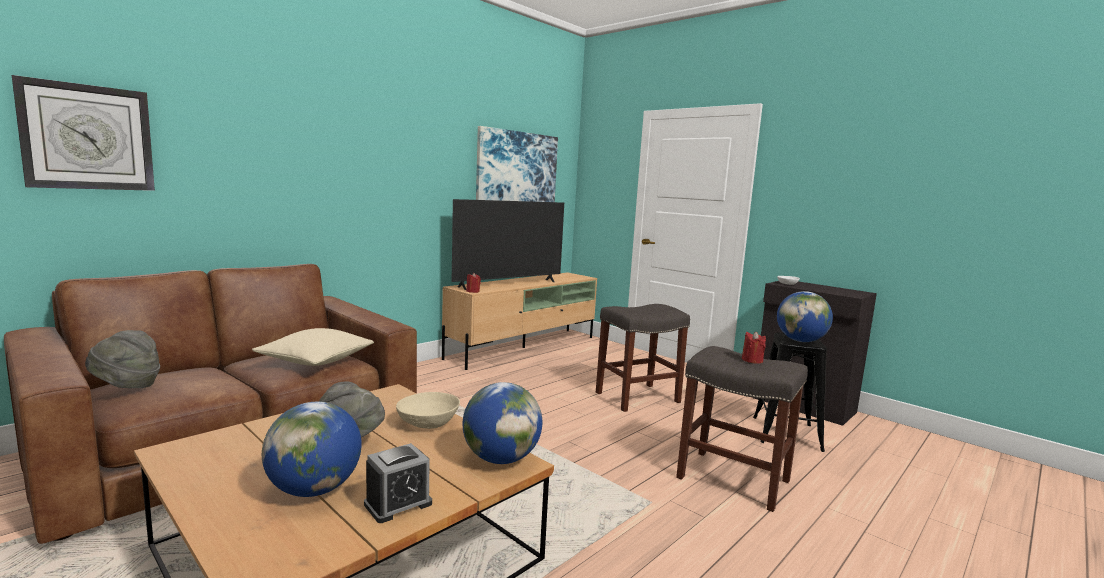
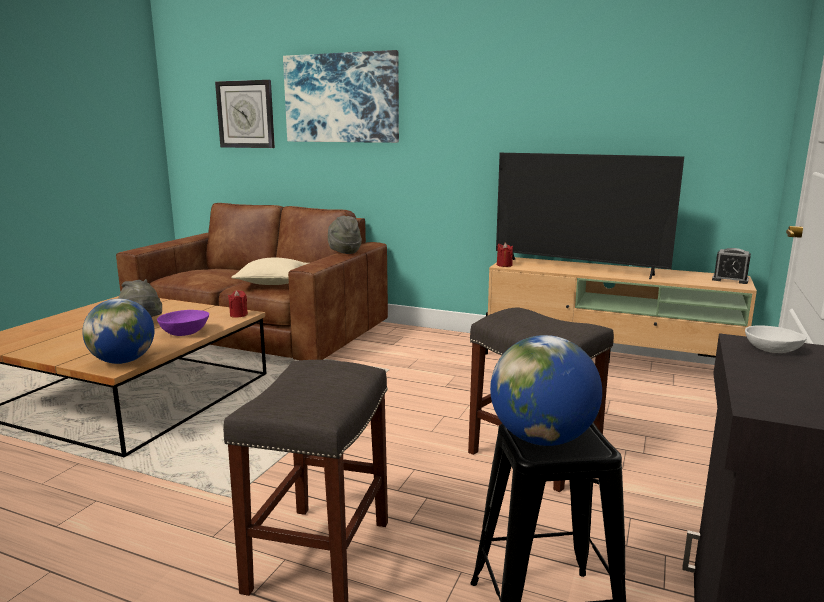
camera: 70 degrees right, 5 degrees up
grey hat [85,330,160,388] -> grey hat moved to [328,215,362,254]
globe [262,402,362,497] -> none
alarm clock [364,443,432,523] -> alarm clock moved to [712,248,751,284]
beige bowl [396,392,460,429] -> purple bowl [157,310,209,336]
picture [476,126,558,202] -> picture moved to [283,50,399,143]
red candle [742,331,766,364] -> red candle moved to [228,290,248,318]

